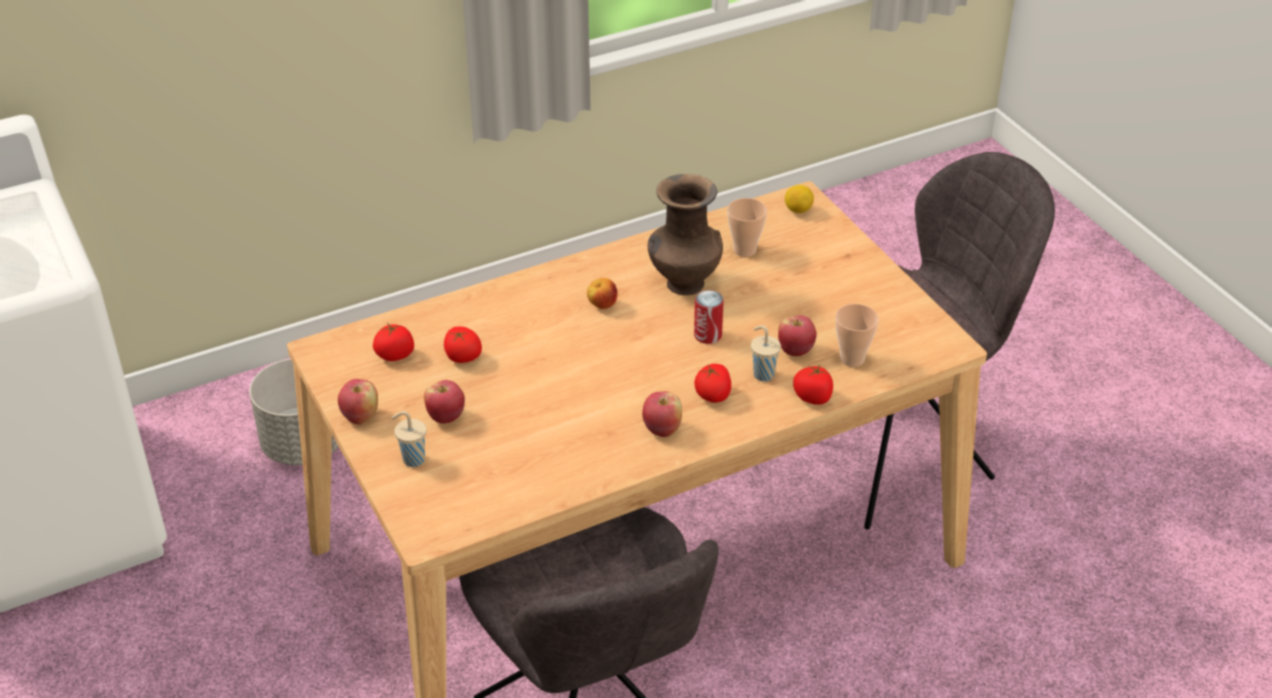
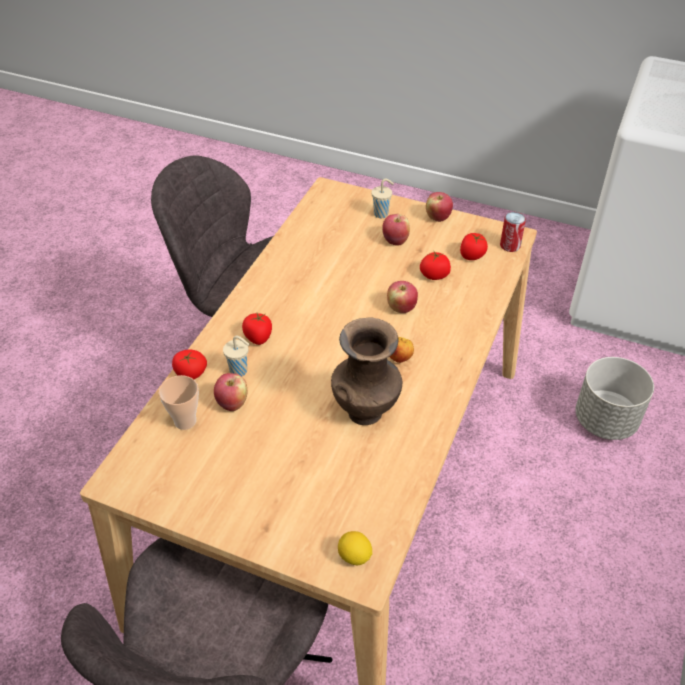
camera: 140 degrees right, 5 degrees up
apple [642,391,682,437] -> apple moved to [387,281,418,313]
can [694,290,724,344] -> can moved to [500,212,526,252]
cup [727,198,767,257] -> none

